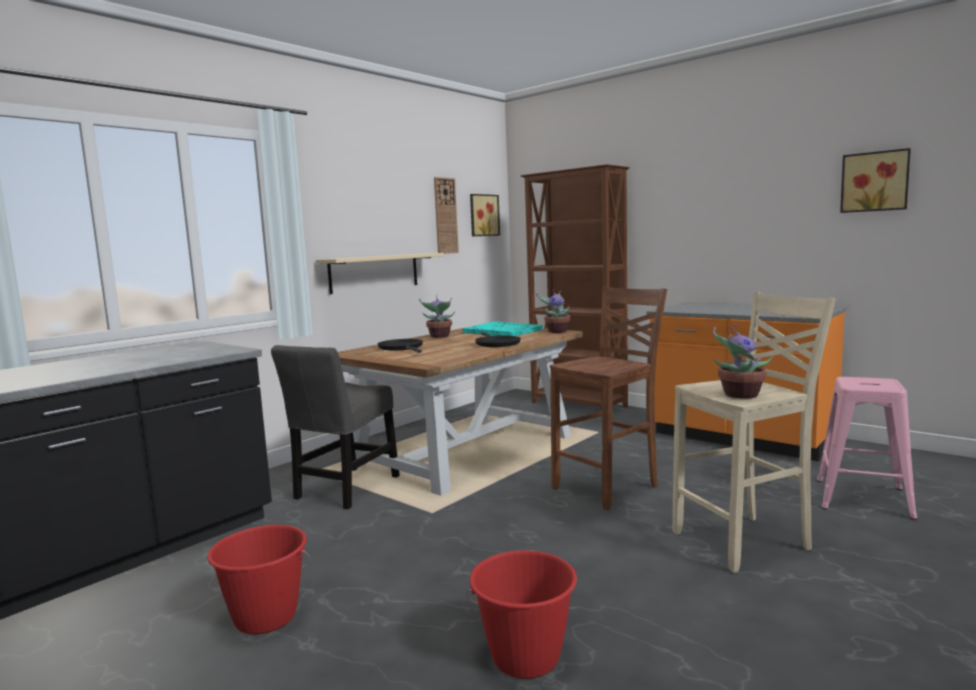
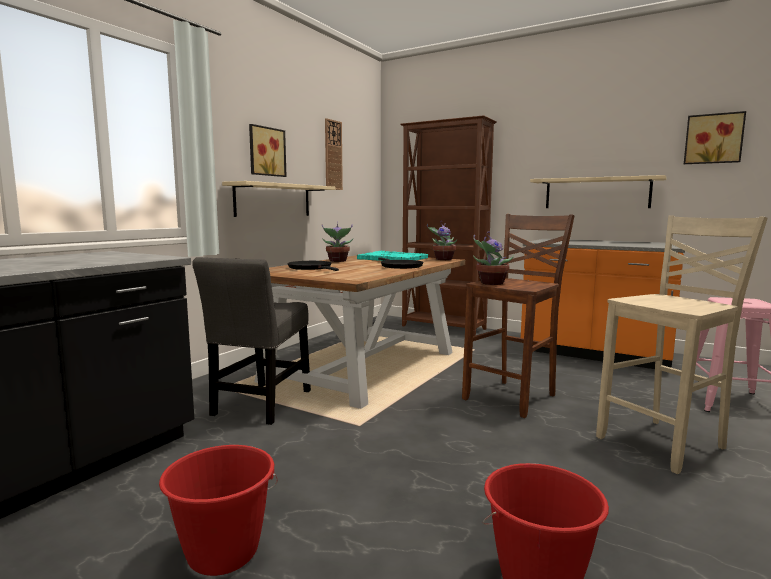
camera: 10 degrees left, 0 degrees up
picture [470,194,500,236] -> picture moved to [249,124,287,177]
potted plant [713,324,773,399] -> potted plant moved to [473,231,514,285]
none -> beige shelf [530,175,667,208]

